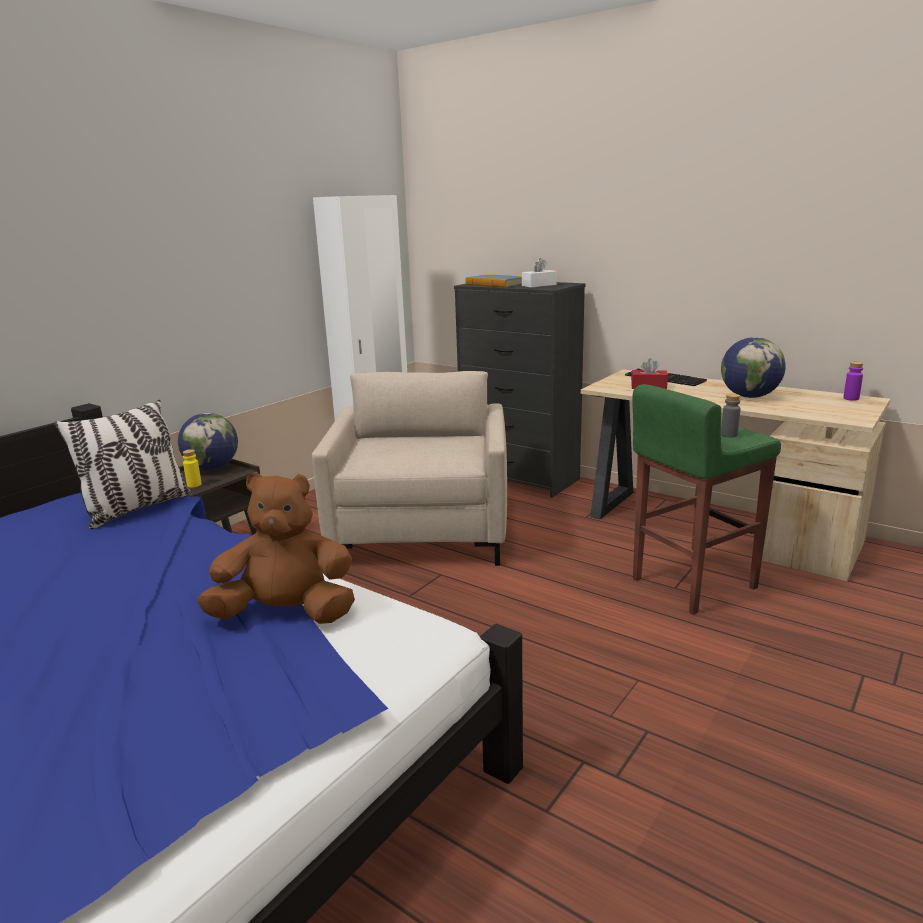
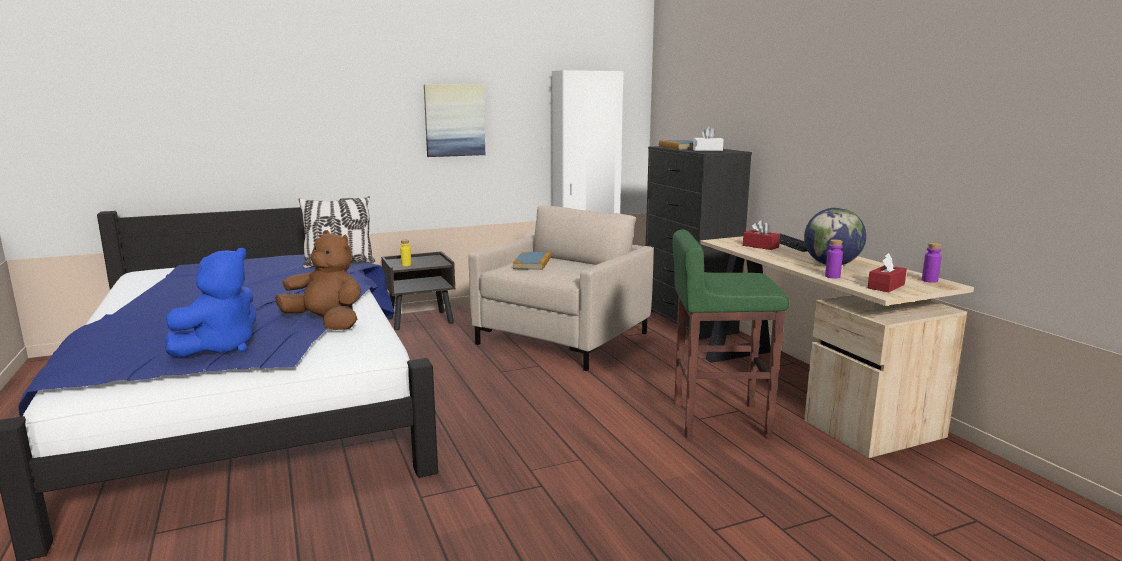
camera: 30 degrees right, 5 degrees down
globe [178,413,238,470] -> none
grey bottle [721,394,741,437] -> none
none -> blue plush toy [165,248,257,358]
none -> picture [424,84,485,157]
none -> book [513,252,551,270]
none -> purple bottle [825,239,843,279]
none -> red tissue box [868,253,907,292]

